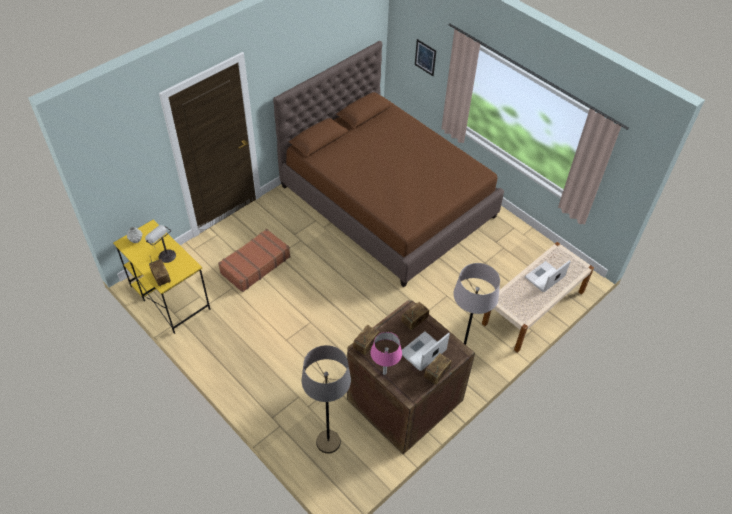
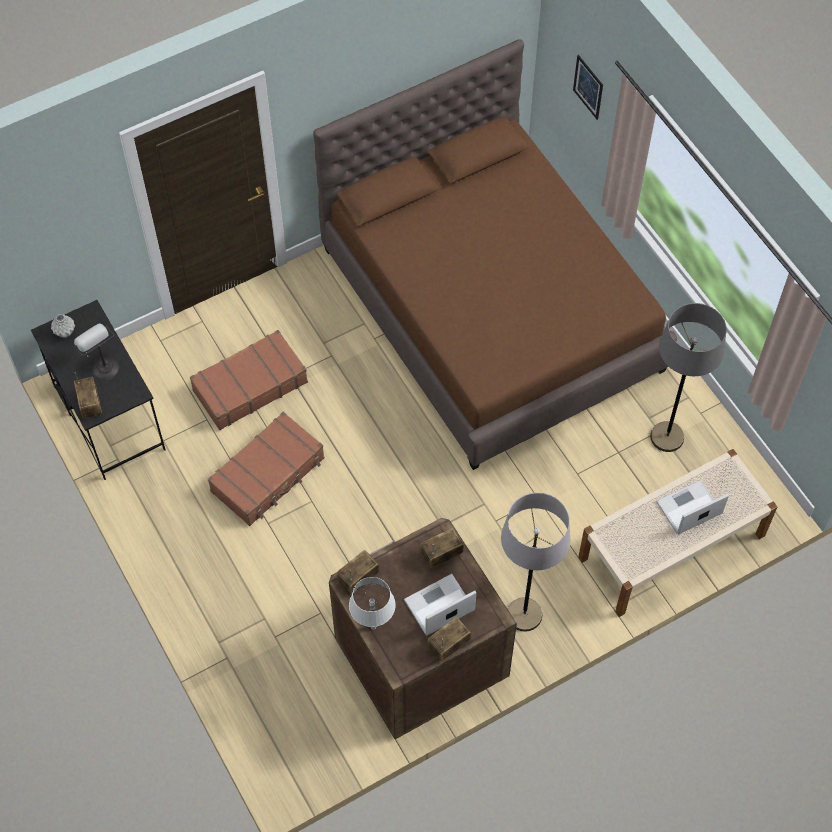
camera: 15 degrees right, 10 degrees up
yellow desk [113,219,211,334] -> black desk [31,300,165,480]
grey floor lamp [302,345,351,454] -> grey floor lamp moved to [650,303,727,452]
pink table lamp [371,332,402,375] -> white table lamp [349,577,396,630]
none -> brown suitcase [208,412,325,526]

